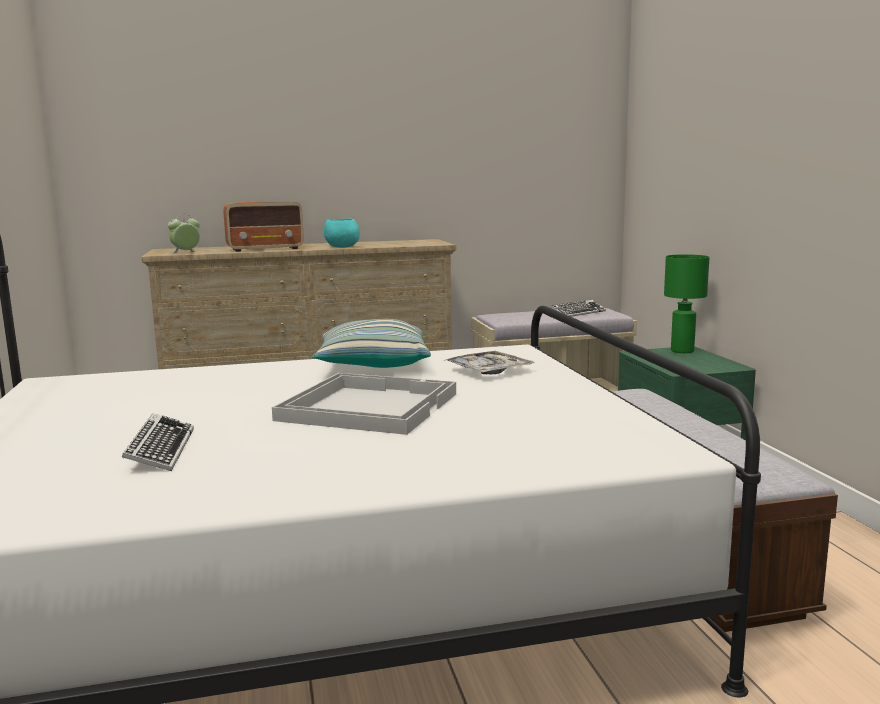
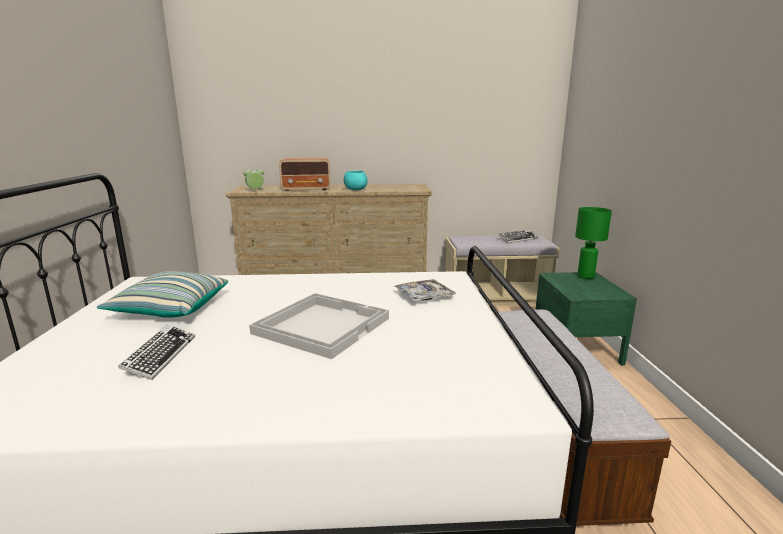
camera: 10 degrees right, 5 degrees up
pillow [312,319,431,368] -> pillow moved to [97,271,228,318]

